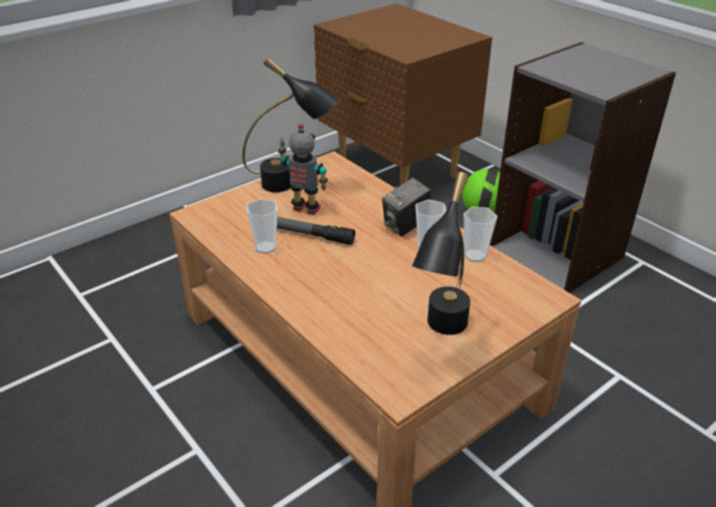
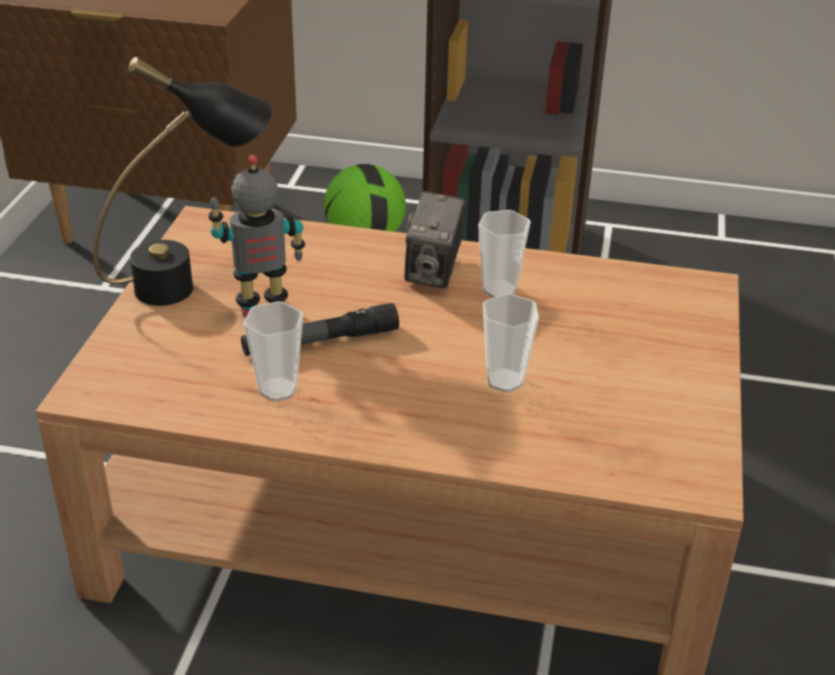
camera: 40 degrees left, 0 degrees up
black table lamp [412,172,470,335] -> none
cup [463,207,497,262] -> cup moved to [483,293,539,393]

